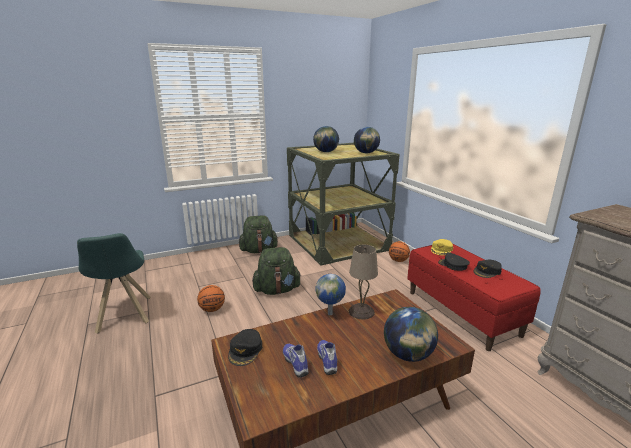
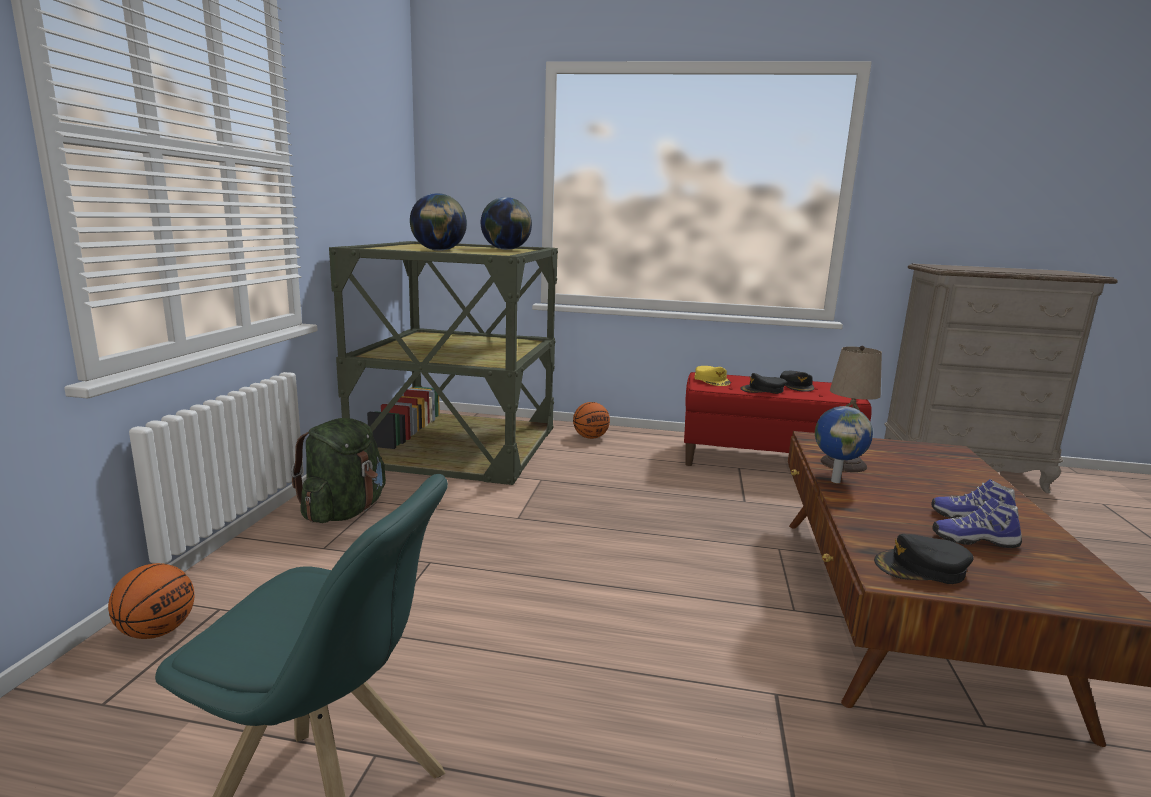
camera: 55 degrees left, 5 degrees down
basketball [197,285,225,312] -> basketball moved to [108,563,195,639]
black cap [228,329,262,366] -> black cap turned 135 degrees clockwise [874,534,974,584]
green backpack [252,247,301,295] -> none
globe [384,307,438,362] -> none

